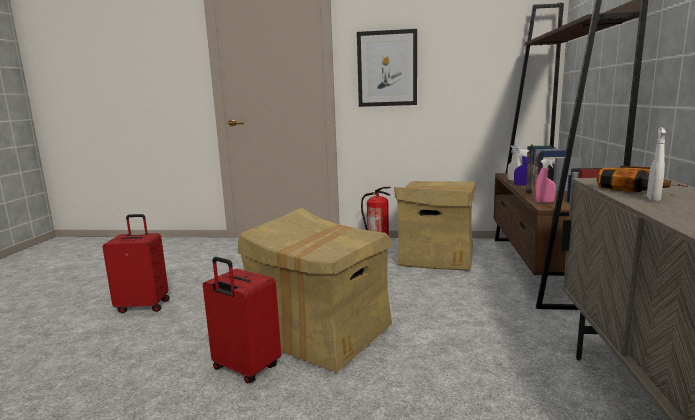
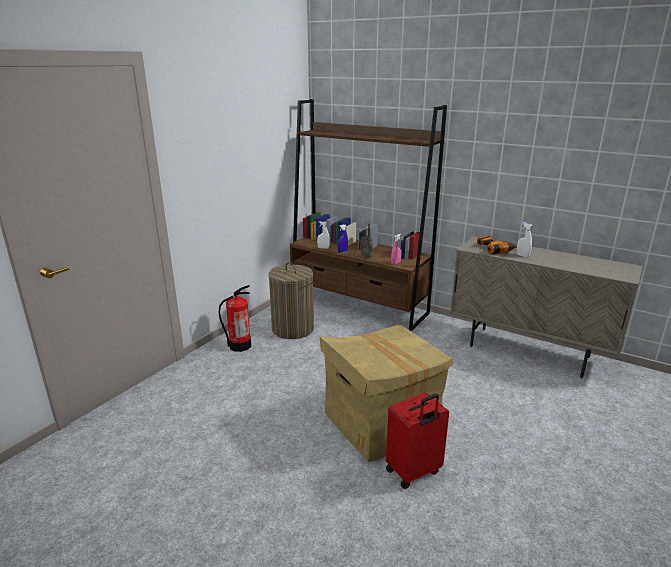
camera: 65 degrees left, 10 degrees up
red suitcase [103,214,169,313] -> none
picture [357,29,417,107] -> none
cardboard box [394,181,476,271] -> laundry basket [268,263,314,339]

